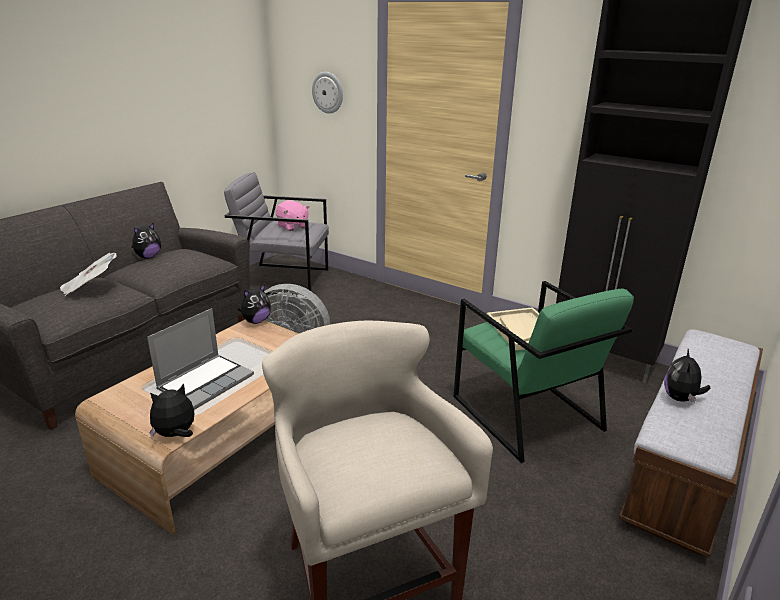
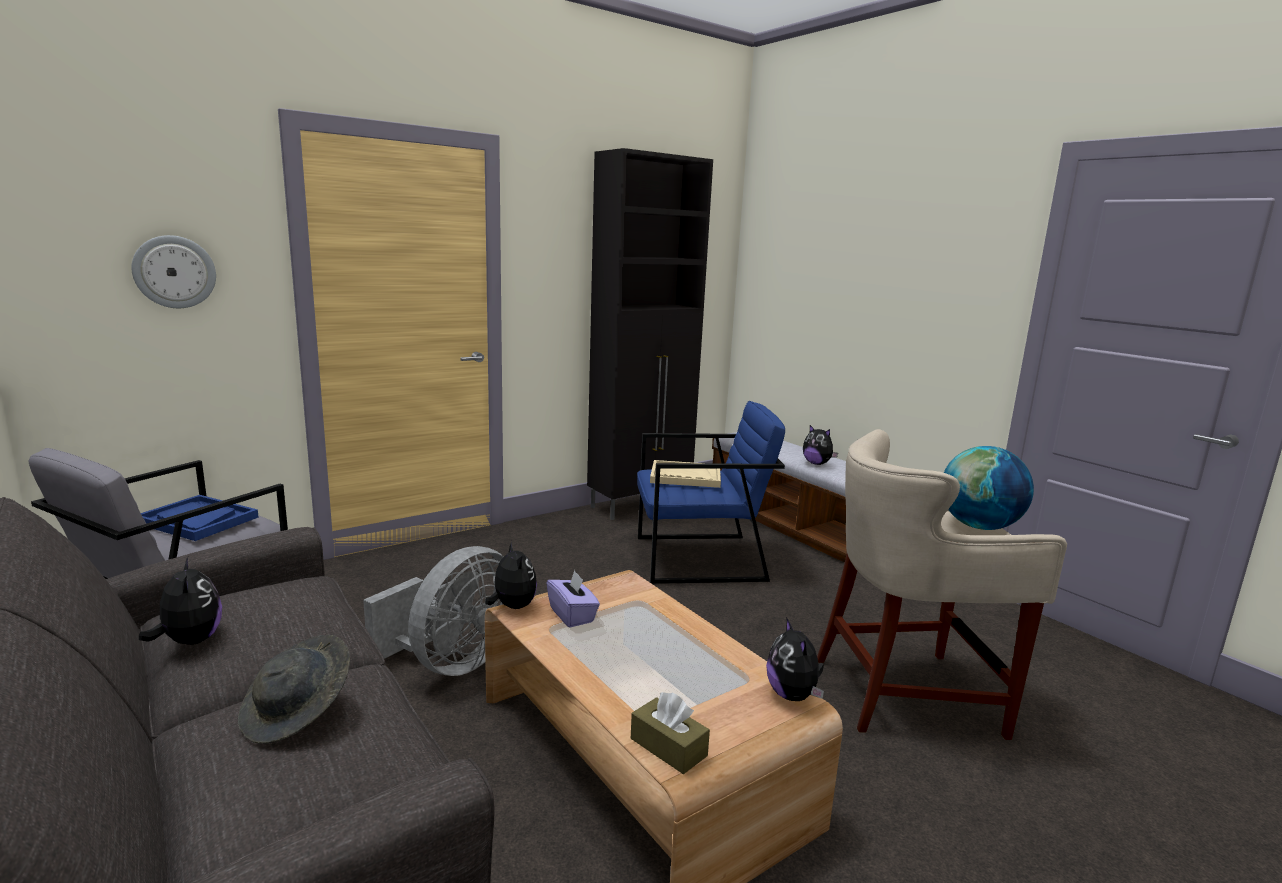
camera: 70 degrees left, 10 degrees down
newspaper [60,253,116,296] -> grey hat [238,635,350,744]
laptop [147,308,254,410] -> none
pink plush toy [276,200,309,231] -> blue tray [141,495,258,541]
green armchair [453,281,634,463] -> blue armchair [637,401,785,584]
none -> purple tissue box [546,570,600,628]
none -> brown tissue box [631,692,710,774]
none -> globe [944,446,1034,530]

